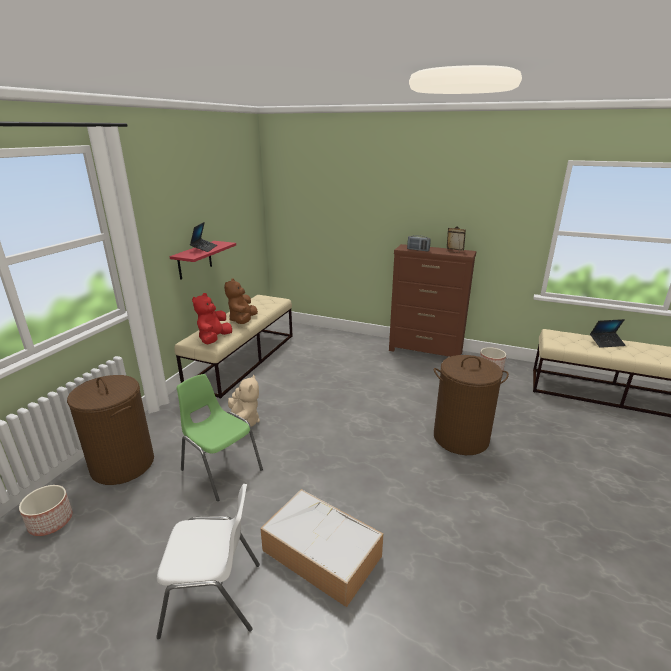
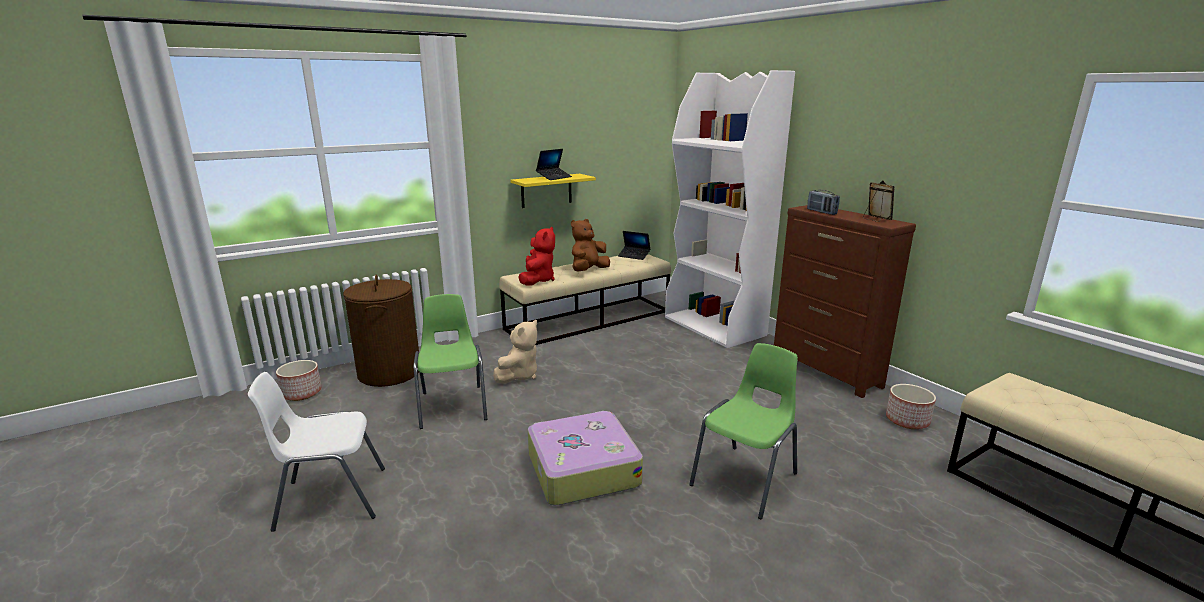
camera: 35 degrees right, 5 degrees down
white chair [156,484,260,639] -> white chair turned 135 degrees clockwise [248,372,385,532]
red shelf [170,241,236,280] -> yellow shelf [511,174,596,208]
red plush toy [192,293,232,344] -> red plush toy turned 135 degrees clockwise [518,227,555,286]
storage box [260,489,383,607] -> none
brown laundry basket [434,355,509,455] -> green chair [689,343,798,519]
laptop [590,319,626,348] -> laptop moved to [618,231,651,260]
none -> suitcase [528,411,643,505]
none -> white bookcase [665,70,795,348]

